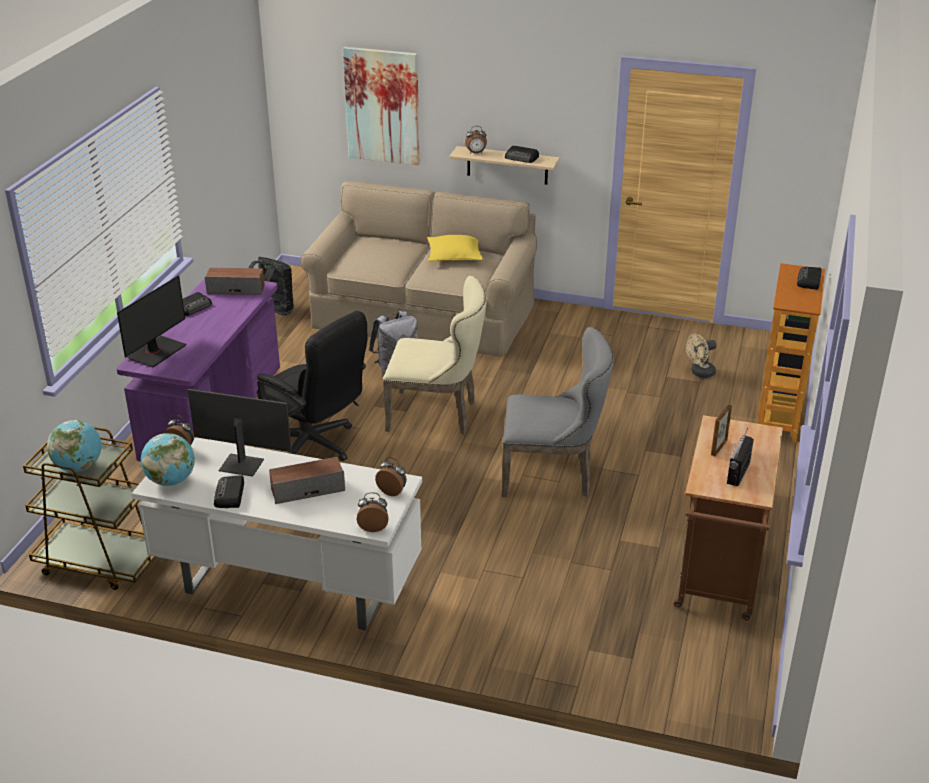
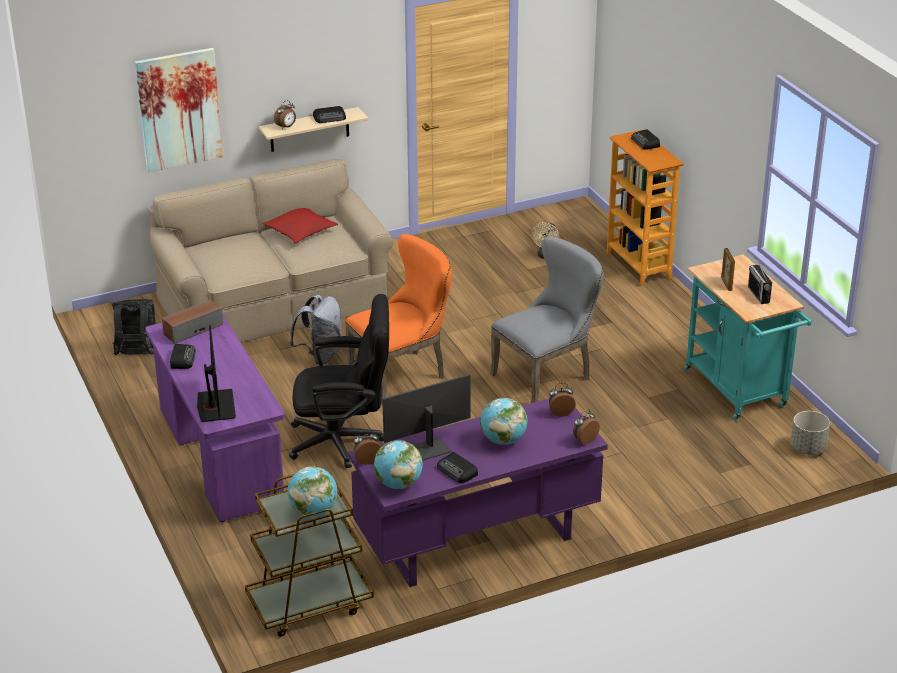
camera: 40 degrees left, 0 degrees up
white desk [131,437,422,631] -> purple desk [348,399,608,587]
speaker [269,457,345,504] -> globe [480,398,528,445]
beige chair [383,276,487,434] -> orange chair [345,234,452,404]
yellow pillow [427,235,484,262] -> red pillow [263,208,338,244]
brown cart [674,415,783,621] -> turquoise cart [684,254,812,420]
none -> grey planter [791,411,830,455]

